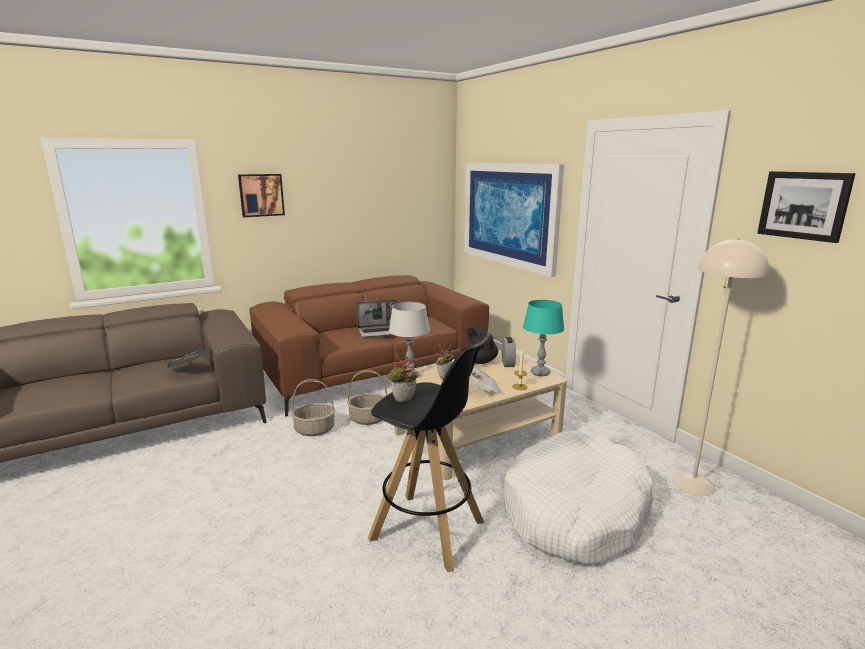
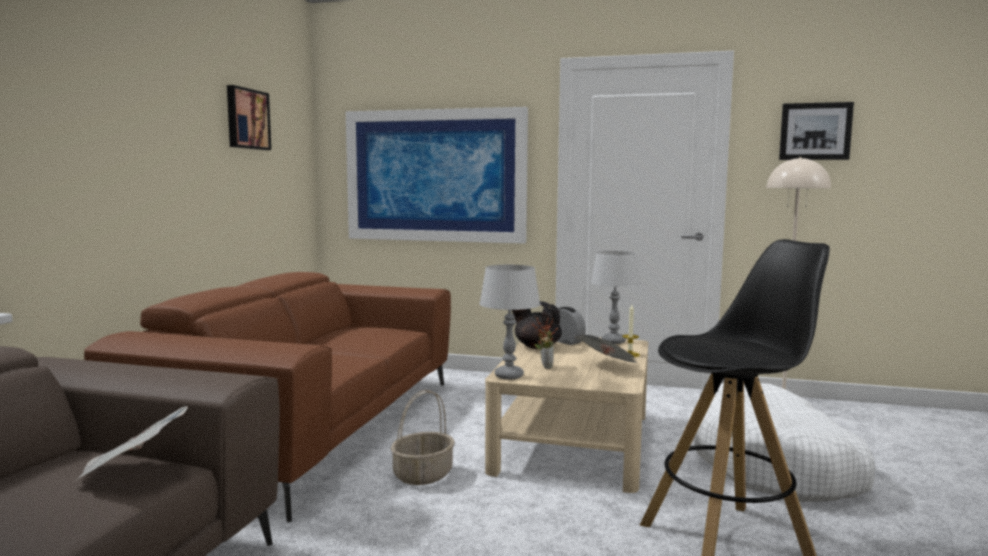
camera: 45 degrees left, 10 degrees down
picture [238,174,285,217] -> picture moved to [227,85,271,150]
basket [291,379,335,436] -> none
laptop [357,299,397,338] -> none
potted plant [387,354,417,402] -> none
turquoise table lamp [523,300,564,376] -> grey table lamp [591,251,641,344]

